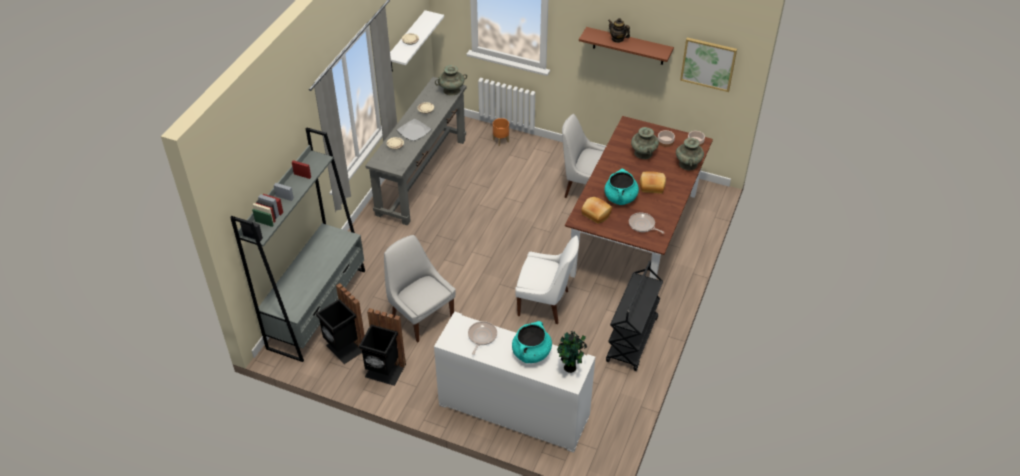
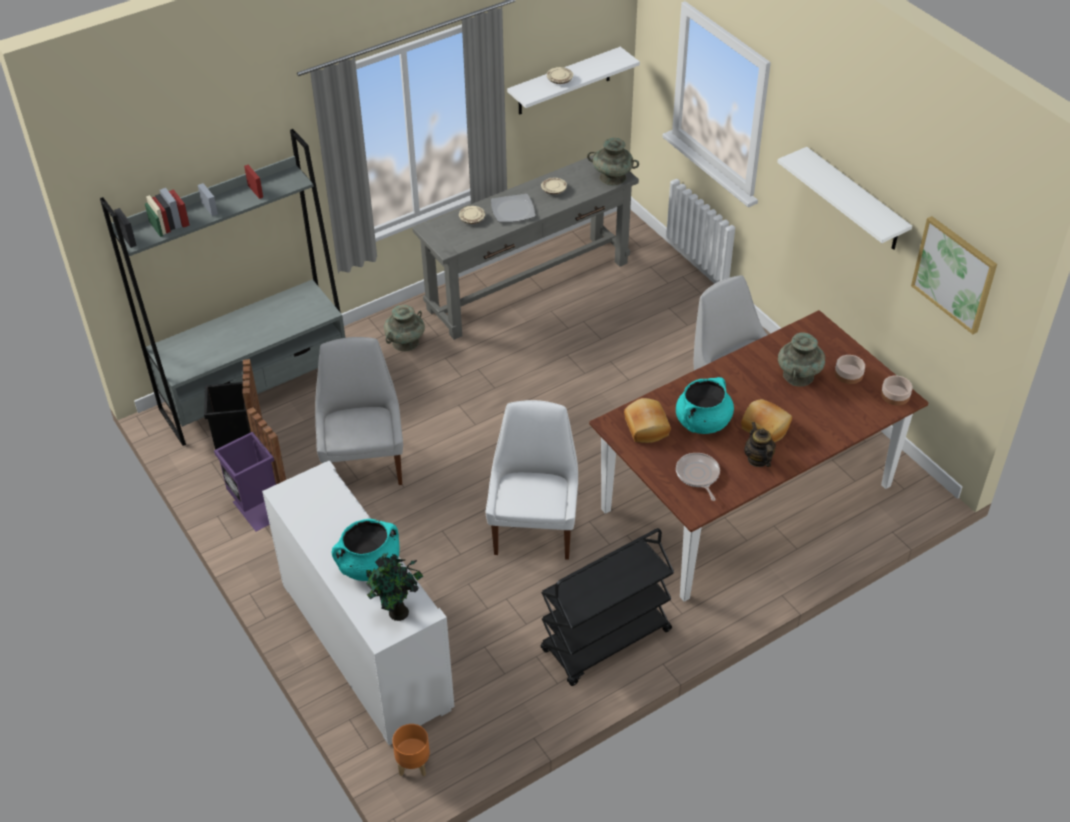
camera: 35 degrees right, 0 degrees up
black trash can [359,308,406,386] -> purple trash can [214,407,286,532]
frying pan [468,321,497,355] -> none
orange planter [493,118,509,146] -> orange planter moved to [392,724,430,777]
white chair [515,236,579,324] -> white chair turned 135 degrees counterclockwise [486,400,578,560]
brown shelf [579,27,674,65] -> white shelf [777,147,912,250]
teapot [608,18,630,43] -> teapot moved to [744,422,776,467]
turquoise vase [676,138,704,170] -> turquoise vase moved to [384,305,425,352]

